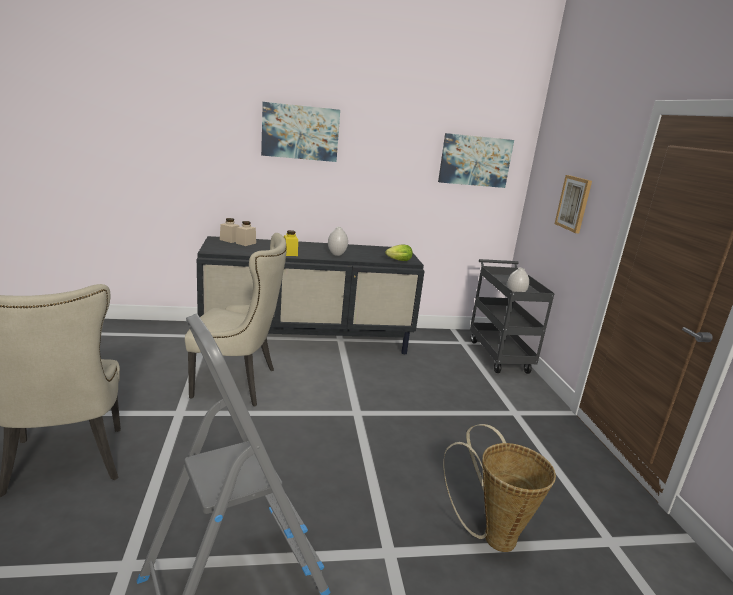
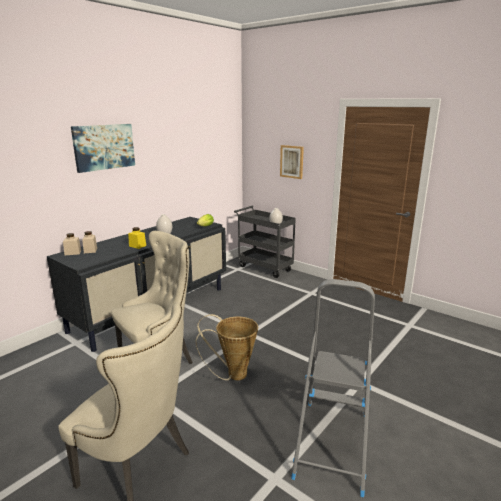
camera: 40 degrees left, 0 degrees up
picture [438,133,514,188] -> none
basket [444,424,556,552] -> basket moved to [195,314,258,380]

